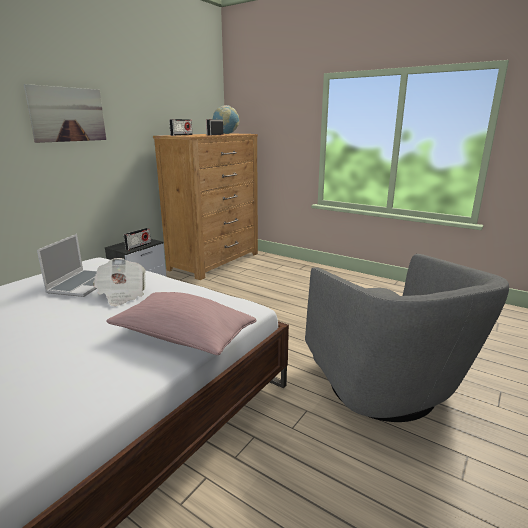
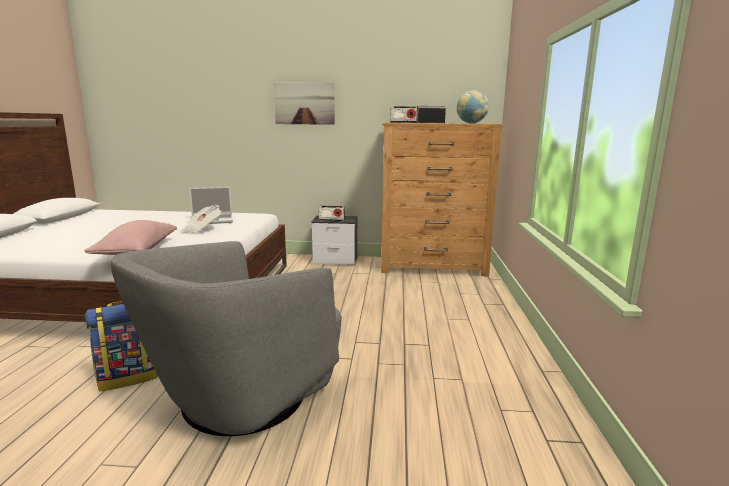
camera: 60 degrees right, 5 degrees down
none -> backpack [85,301,158,392]

